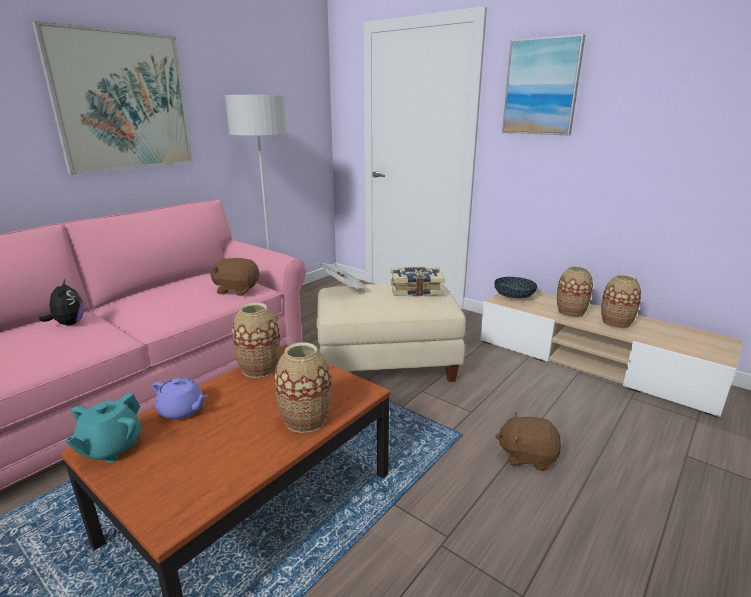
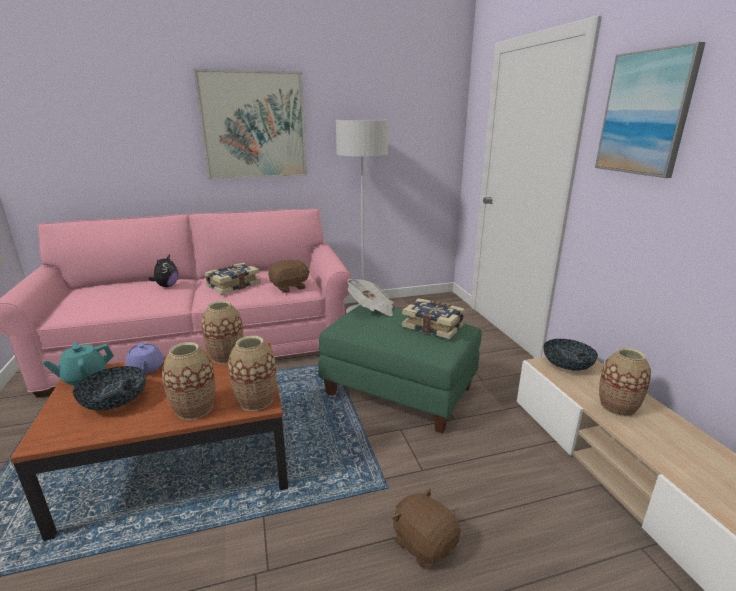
camera: 35 degrees right, 0 degrees up
brown plush toy [210,258,259,296] -> brown plush toy turned 105 degrees clockwise [268,259,310,293]
beige ottoman [316,284,466,382] -> green ottoman [318,305,481,434]
vase [601,274,641,329] -> vase moved to [228,336,277,411]
none -> bowl [73,366,146,411]
none -> book [205,263,261,295]

